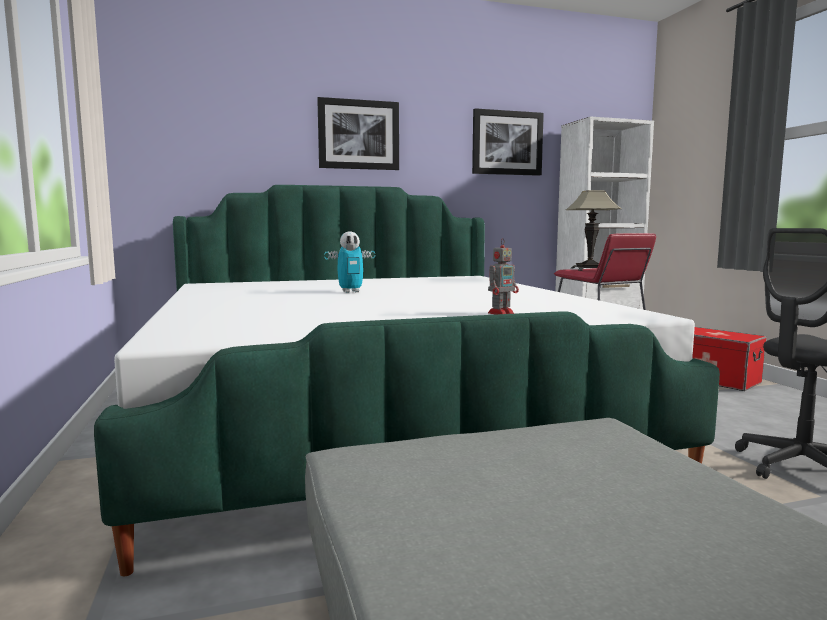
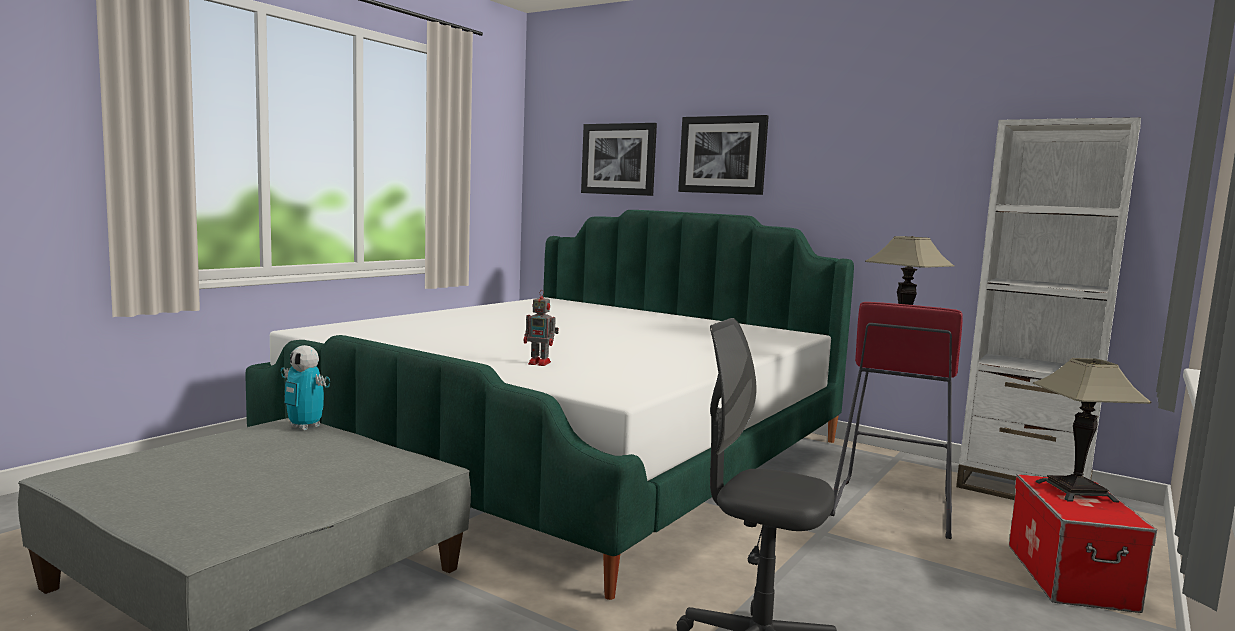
camera: 50 degrees right, 0 degrees up
toy robot [324,231,375,293] -> toy robot moved to [281,345,330,430]
picture [472,108,544,176] -> picture moved to [581,123,657,196]
none -> table lamp [1033,358,1152,502]

